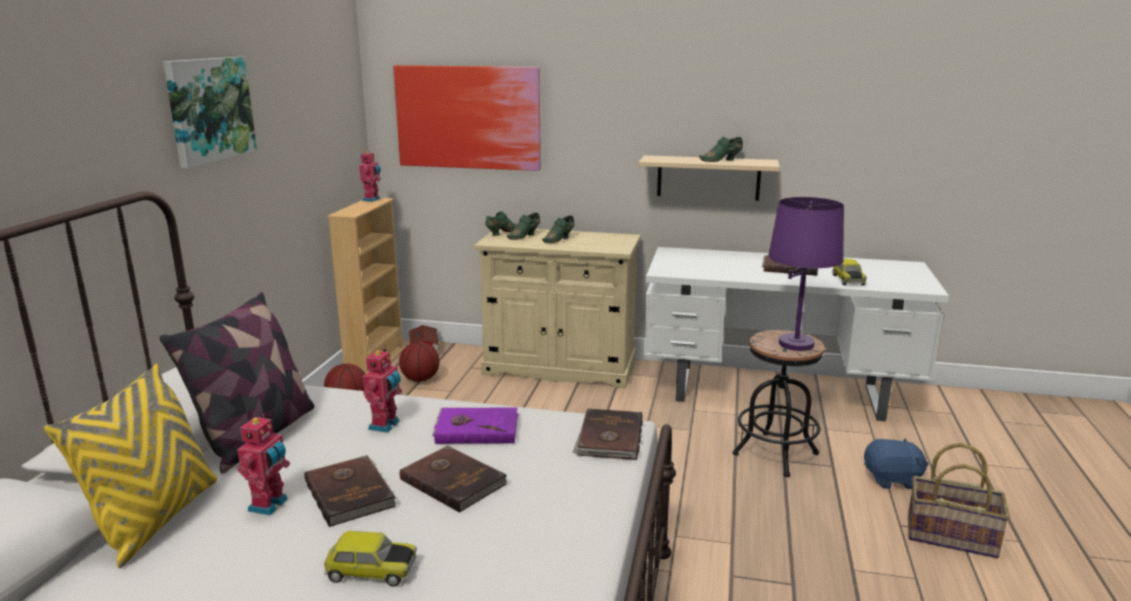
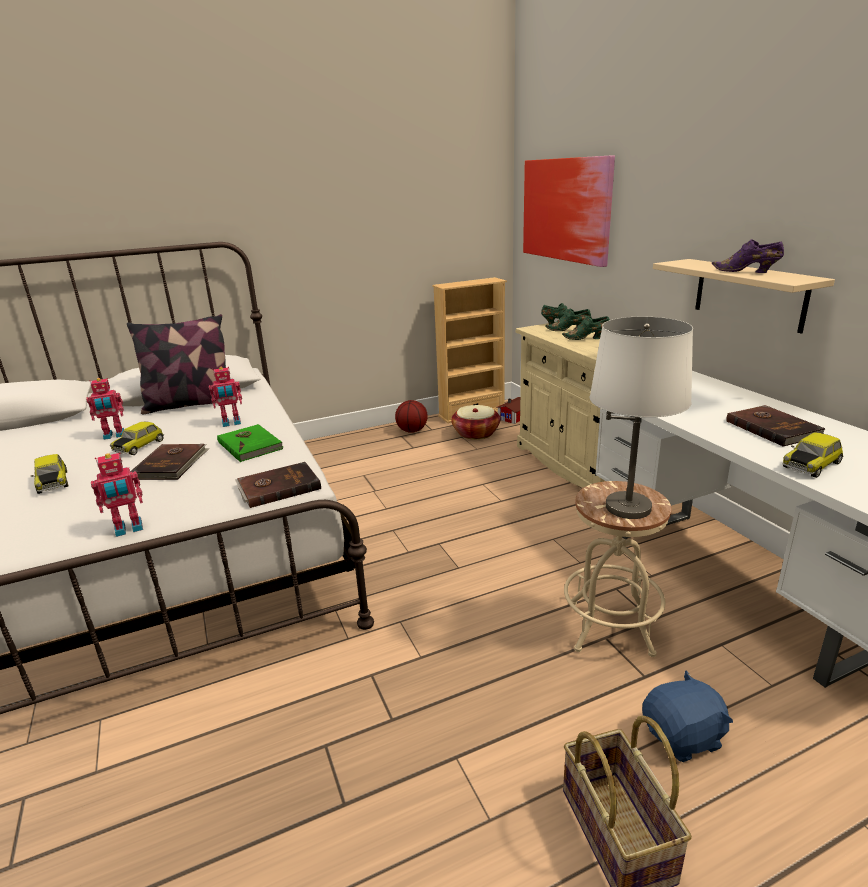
camera: 55 degrees right, 5 degrees up
yellow pillow [44,363,217,568] -> none
picture [163,57,257,168] -> none
brown book [305,455,396,527] -> toy car [110,422,164,455]
toy robot [359,151,381,201] -> toy robot moved to [91,452,143,537]
basketball [399,342,439,382] -> basket [451,405,500,440]
purple book [432,407,519,444] -> green book [217,424,283,462]
green shoe [699,137,743,162] -> purple shoe [712,239,784,273]
black stool [732,330,825,477] -> beige stool [564,481,672,657]
purple table lamp [768,197,844,351] -> white table lamp [590,317,693,519]
blue plush toy [864,438,929,489] -> blue plush toy turned 75 degrees counterclockwise [642,671,733,762]

